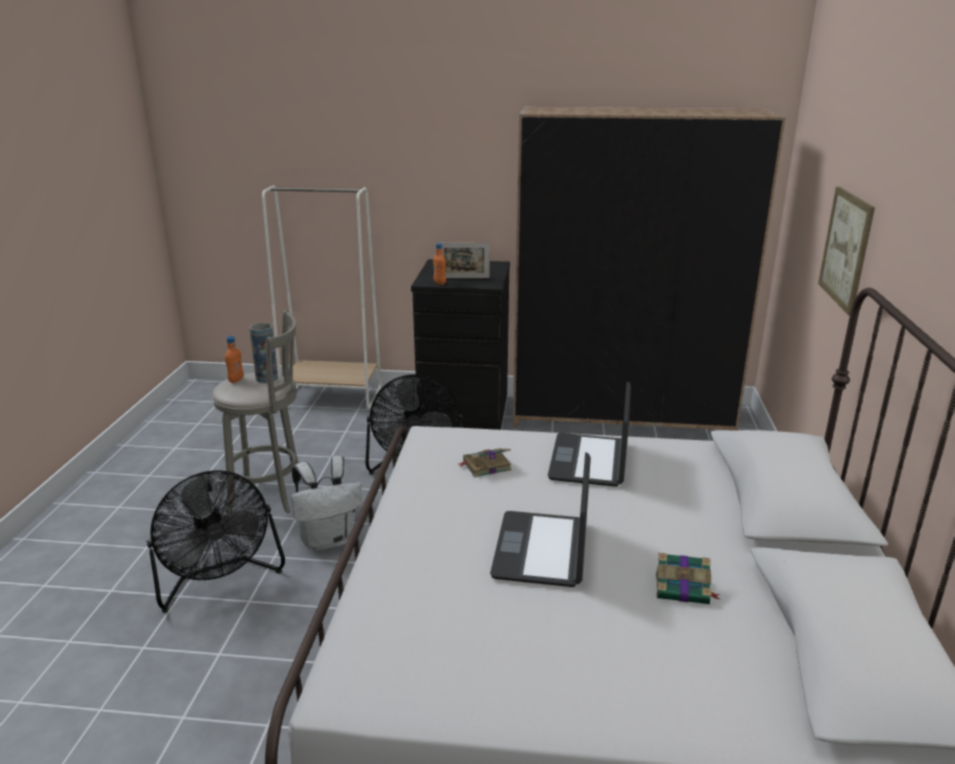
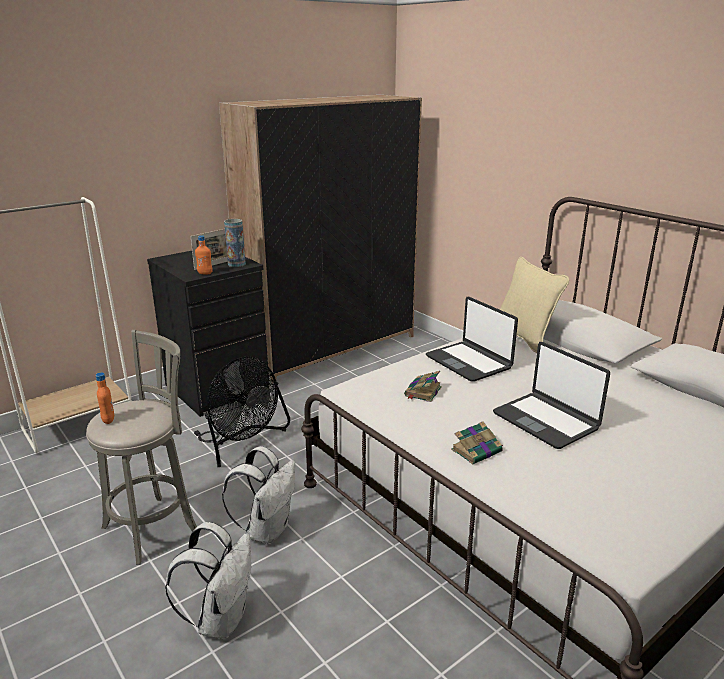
camera: 45 degrees left, 0 degrees up
black fan [147,470,285,613] -> white backpack [165,522,251,639]
vase [249,323,278,383] -> vase moved to [224,219,246,267]
book [656,553,720,604] -> book moved to [451,421,503,465]
picture [818,187,875,315] -> none
none -> beige pillow [500,257,569,353]

